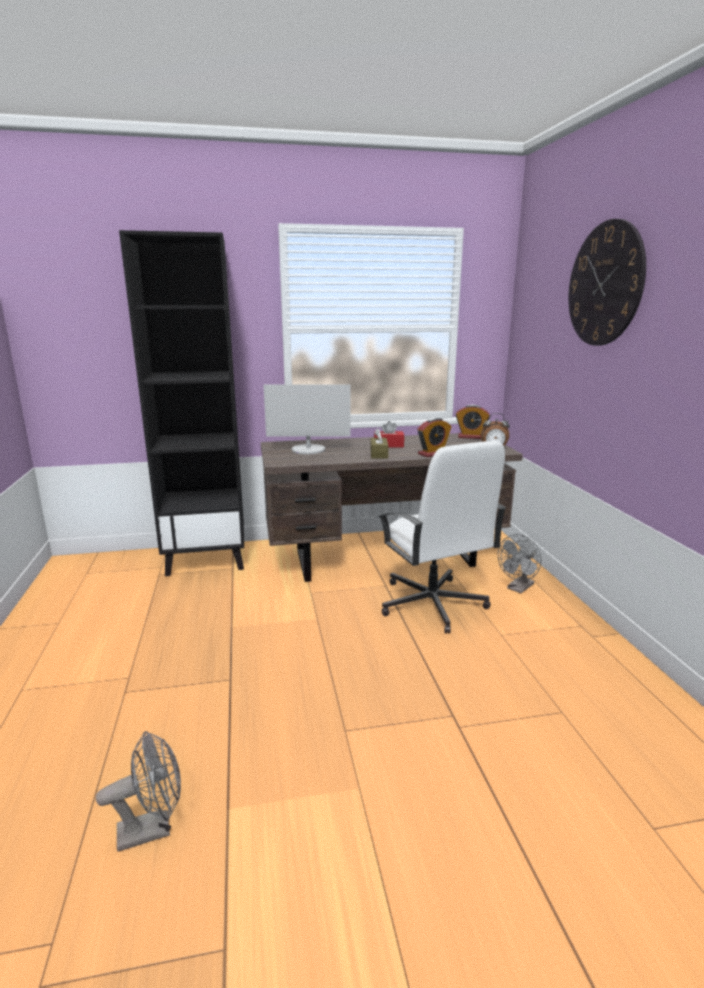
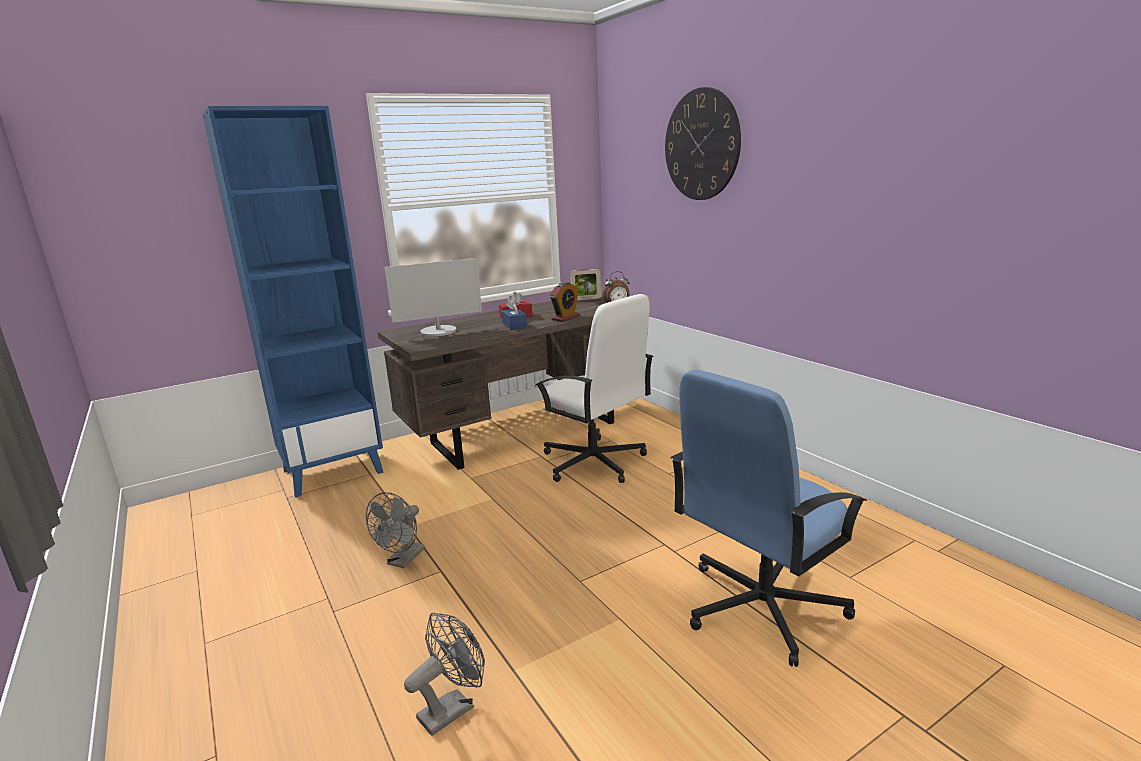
camera: 20 degrees left, 0 degrees up
black bookcase [119,230,244,576] -> blue bookcase [202,106,384,498]
brown tissue box [370,429,388,459] -> blue tissue box [502,299,527,330]
alarm clock [456,405,490,439] -> picture frame [570,269,601,300]
grey fan [498,534,542,593] -> grey fan moved to [366,492,425,568]
none -> blue office chair [670,370,867,667]

